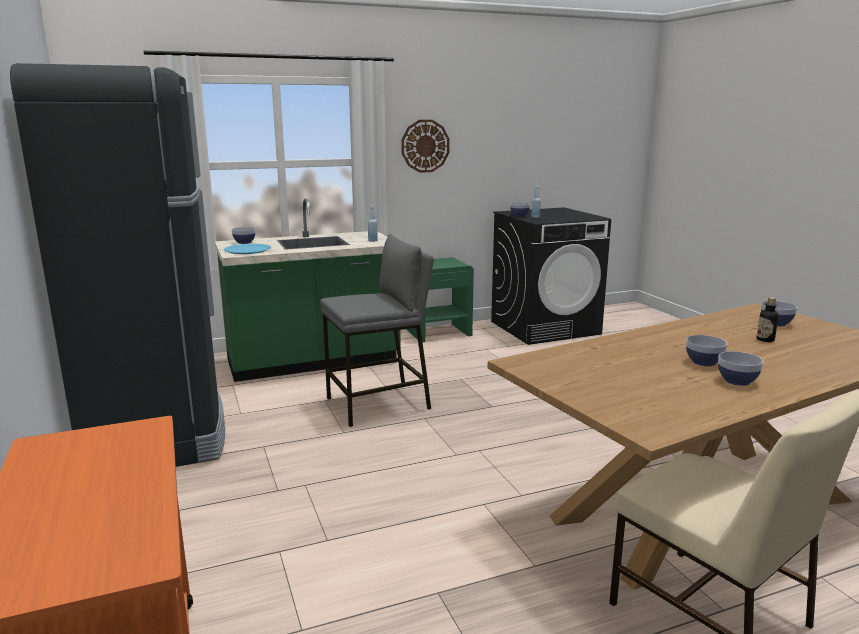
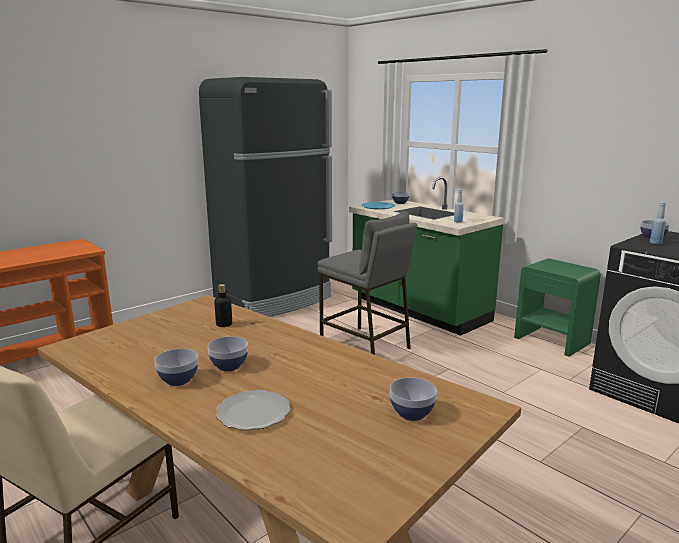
camera: 70 degrees right, 0 degrees up
wall clock [401,120,450,173] -> none
bottle [757,297,779,342] -> bottle moved to [214,284,232,327]
none -> plate [216,390,291,430]

